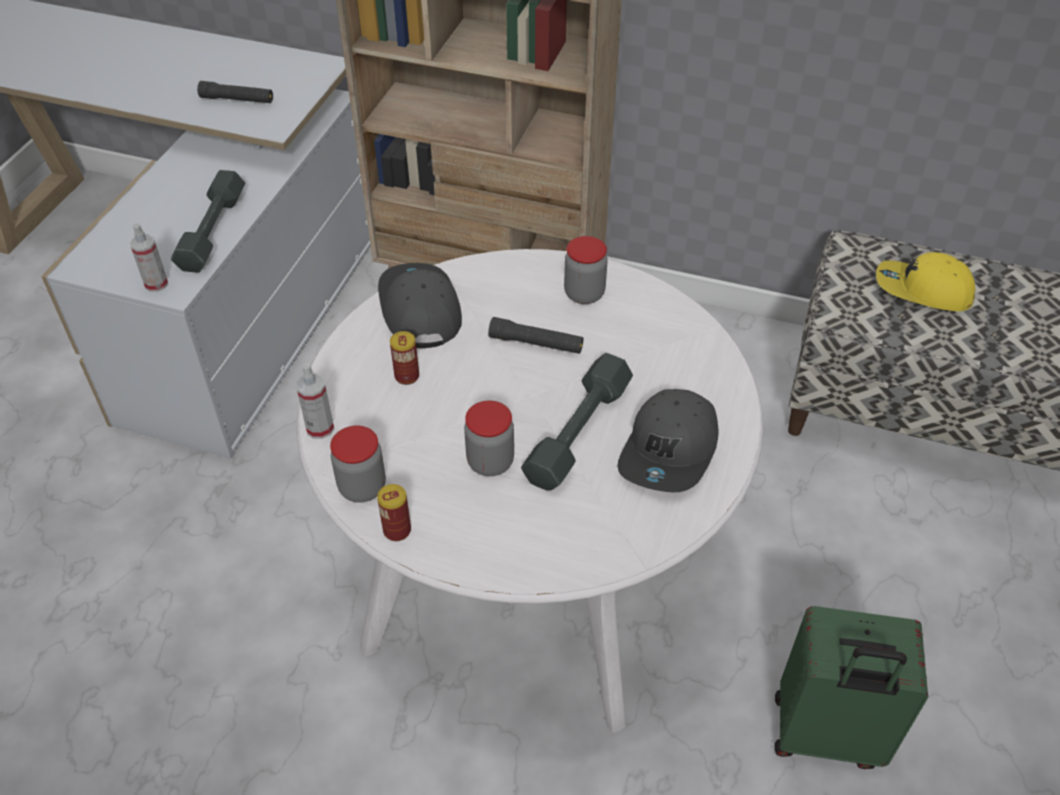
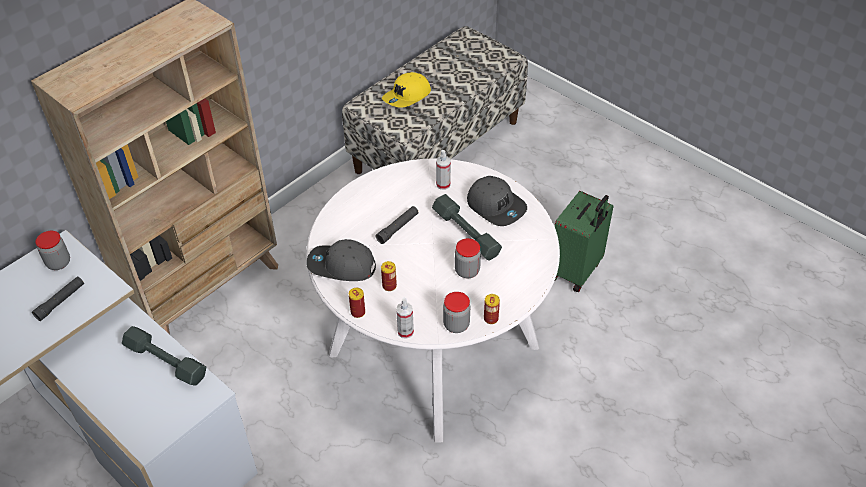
camera: 65 degrees left, 0 degrees up
spray bottle [130,223,168,292] -> spray bottle moved to [436,150,451,190]
jar [564,236,608,304] -> jar moved to [36,231,70,270]
none -> can [349,288,365,318]

